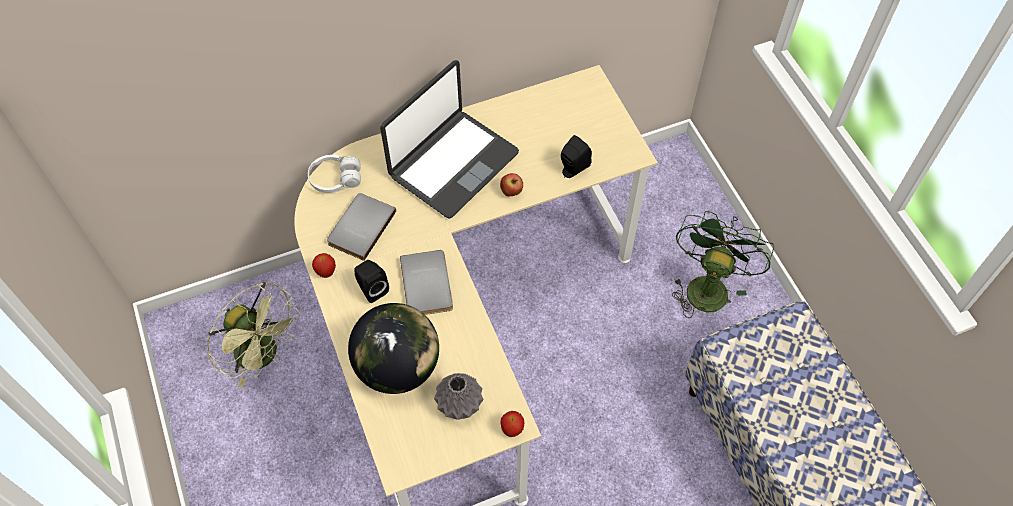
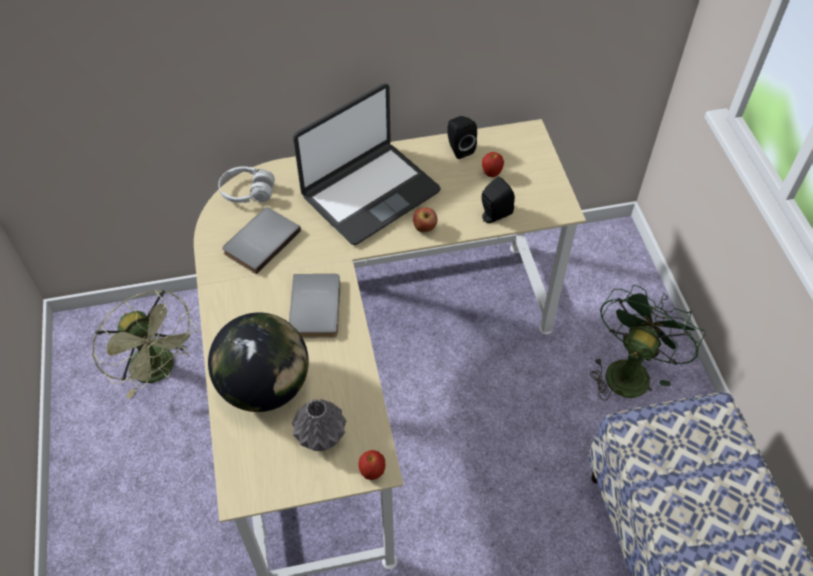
camera: 10 degrees right, 5 degrees down
apple [312,253,336,278] -> apple moved to [482,152,504,177]
black speaker [354,260,389,303] -> black speaker moved to [447,116,477,159]

